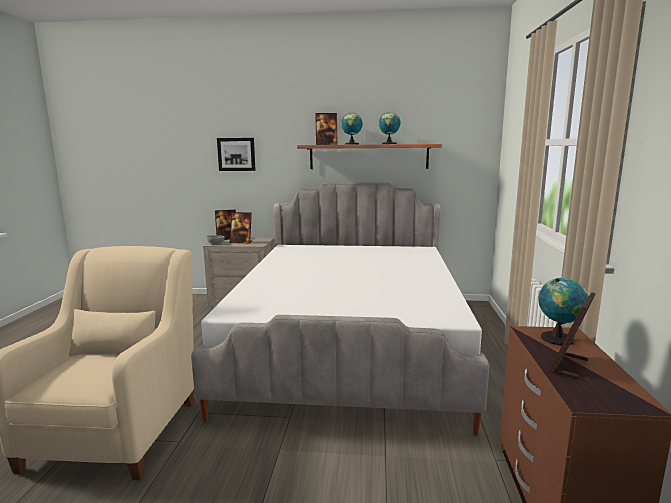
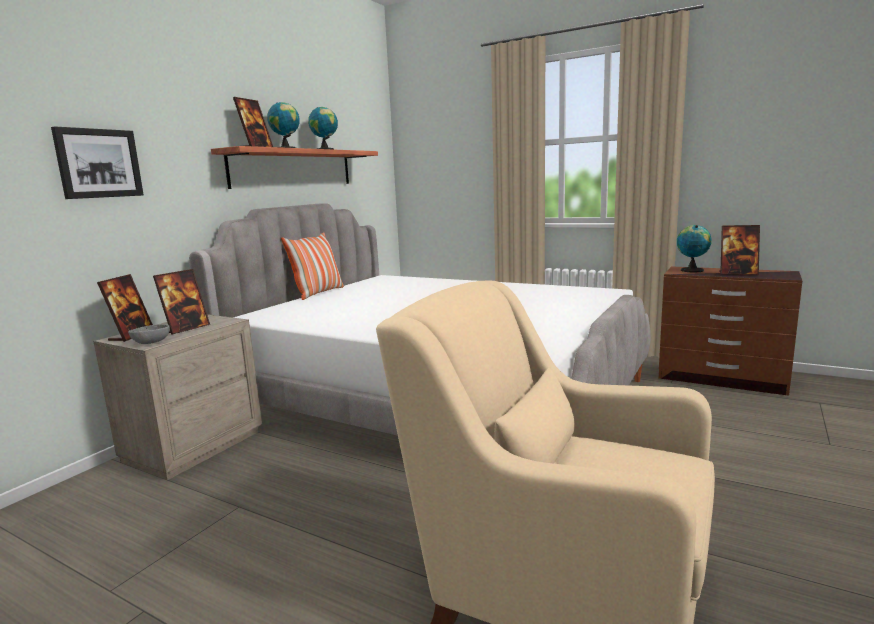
camera: 65 degrees left, 0 degrees up
picture frame [550,292,596,378] -> picture frame turned 45 degrees counterclockwise [719,225,760,275]
none -> pillow [281,232,344,300]

